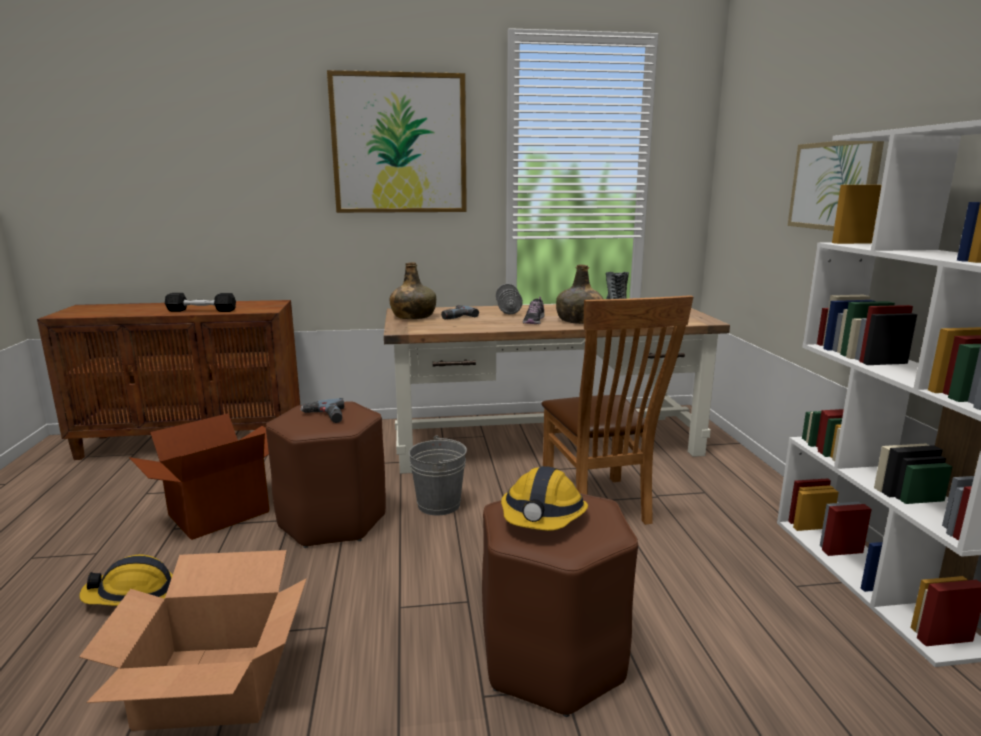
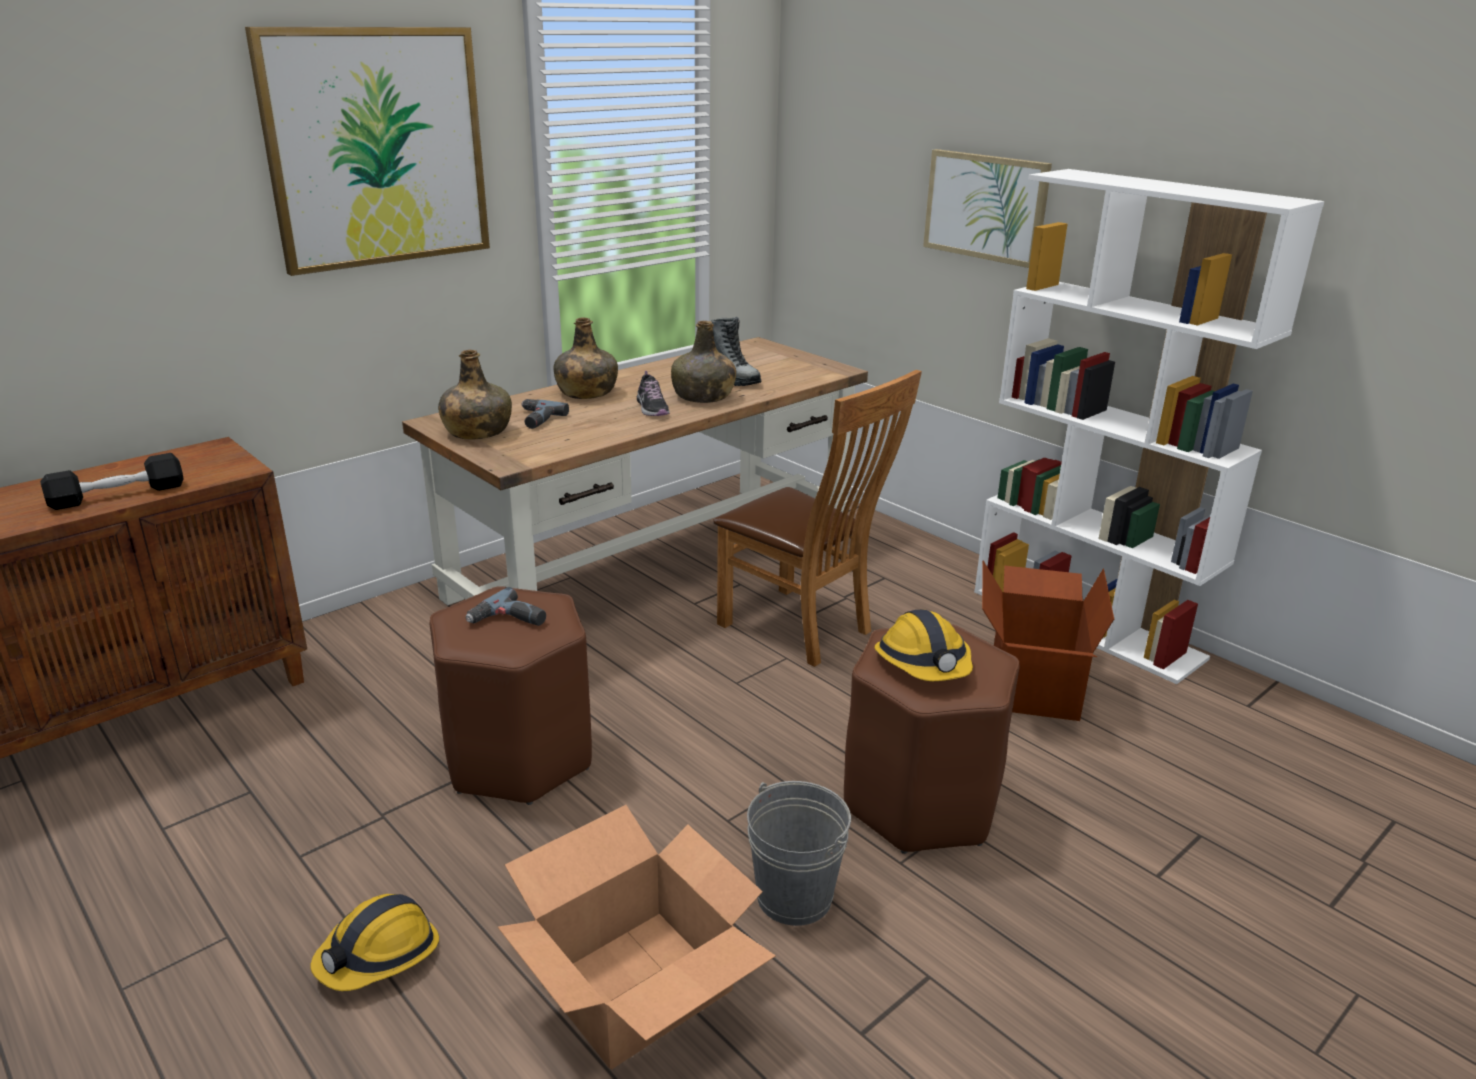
camera: 35 degrees left, 10 degrees up
cardboard box [129,413,270,540] -> cardboard box moved to [982,560,1114,721]
grey bucket [409,436,467,515] -> grey bucket moved to [747,781,851,926]
grey dumbbell [496,283,523,315] -> green bottle [553,318,618,399]

